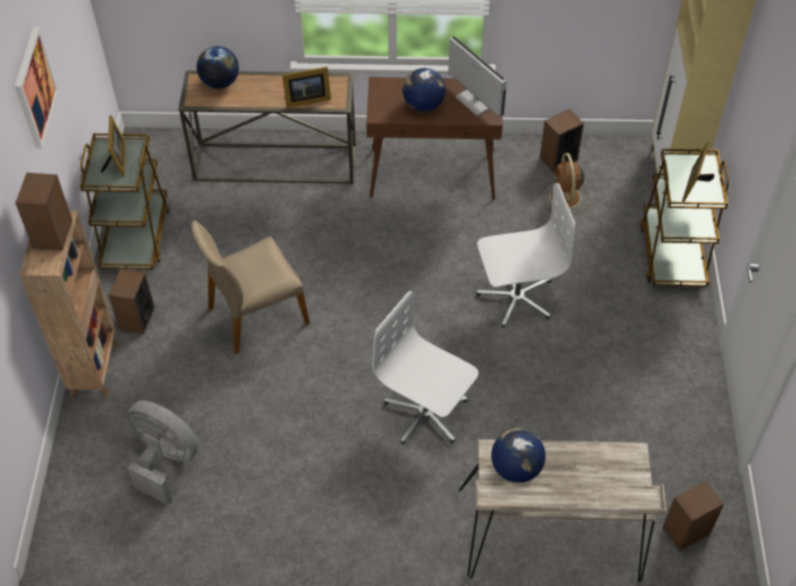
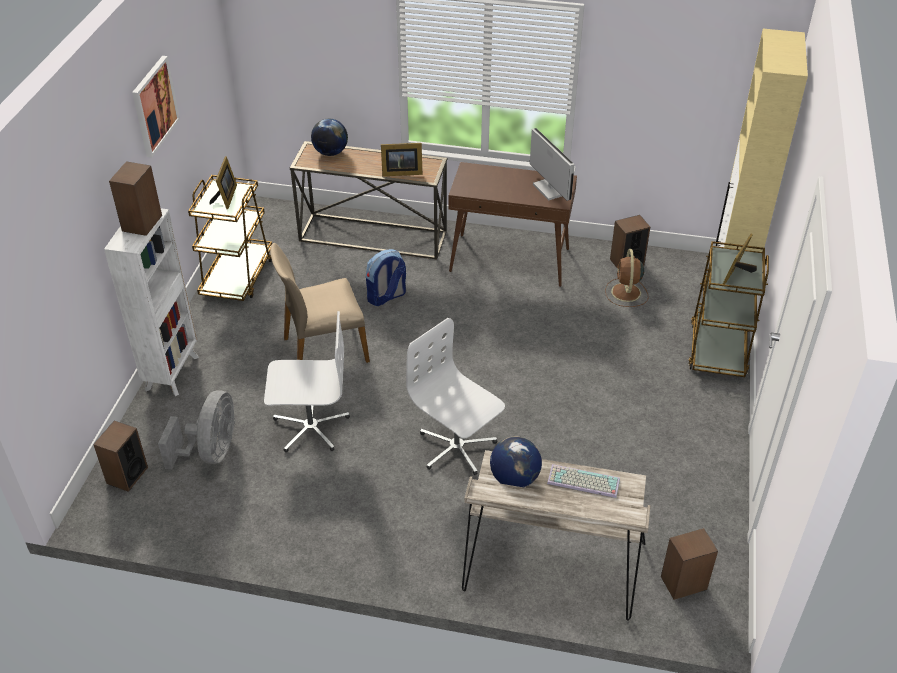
camera: 10 degrees right, 10 degrees down
brown bookcase [19,211,120,398] -> white bookcase [104,208,199,396]
speaker [108,268,155,334] -> speaker moved to [93,421,148,492]
grey fan [127,400,199,505] -> grey fan turned 60 degrees clockwise [158,390,235,470]
globe [403,68,446,112] -> none
white office chair [476,183,575,328] -> white office chair moved to [264,311,350,453]
none -> backpack [366,249,406,306]
none -> keyboard [547,464,620,498]

